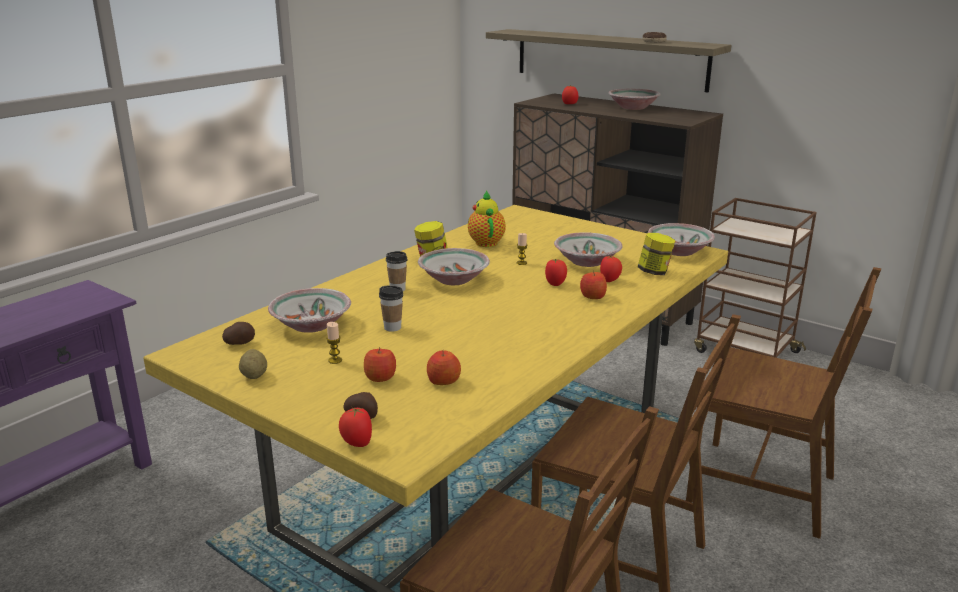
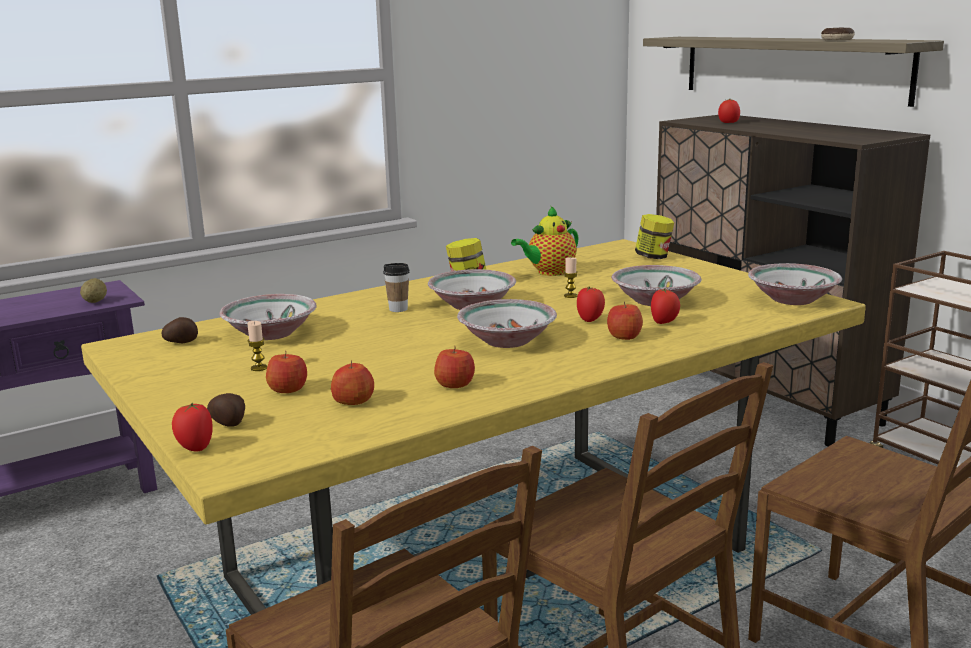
camera: 20 degrees right, 5 degrees down
potato [239,349,267,379] -> potato moved to [80,278,107,303]
cup [379,286,403,332] -> none
teapot [468,191,506,247] -> teapot turned 135 degrees counterclockwise [511,205,578,276]
bowl [608,89,661,110] -> bowl moved to [457,299,557,348]
jar [637,233,676,275] -> jar moved to [635,214,674,259]
none -> apple [434,348,475,388]

